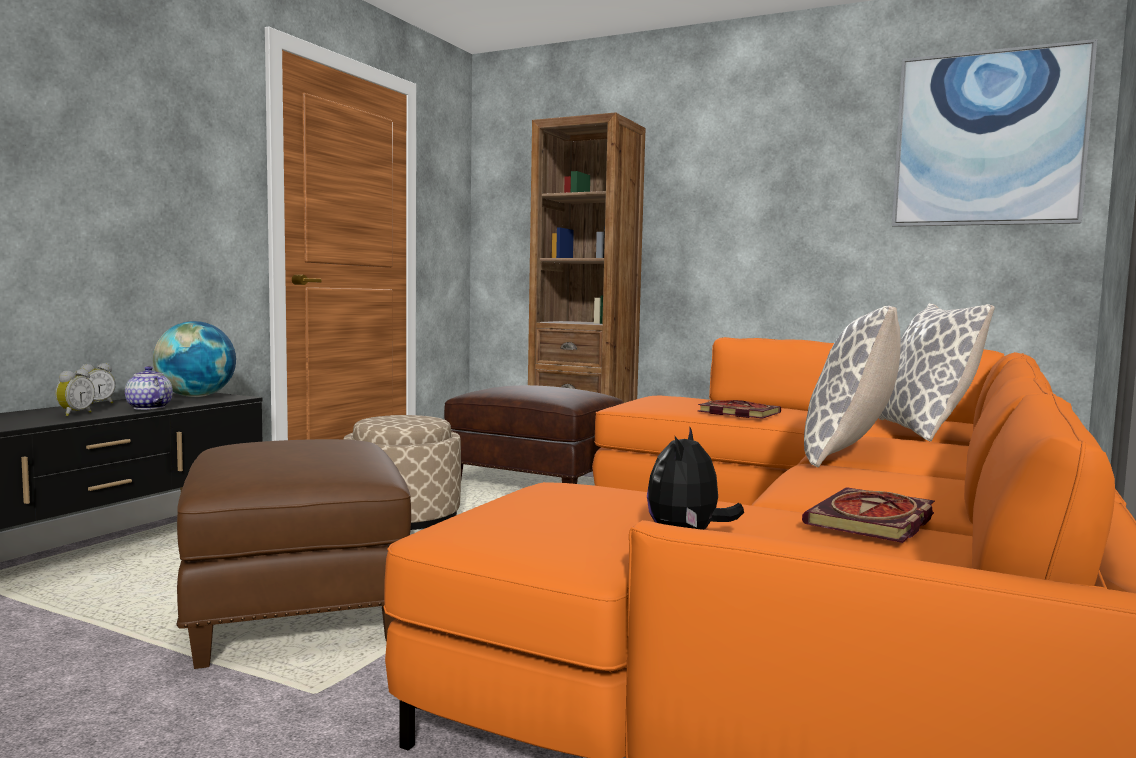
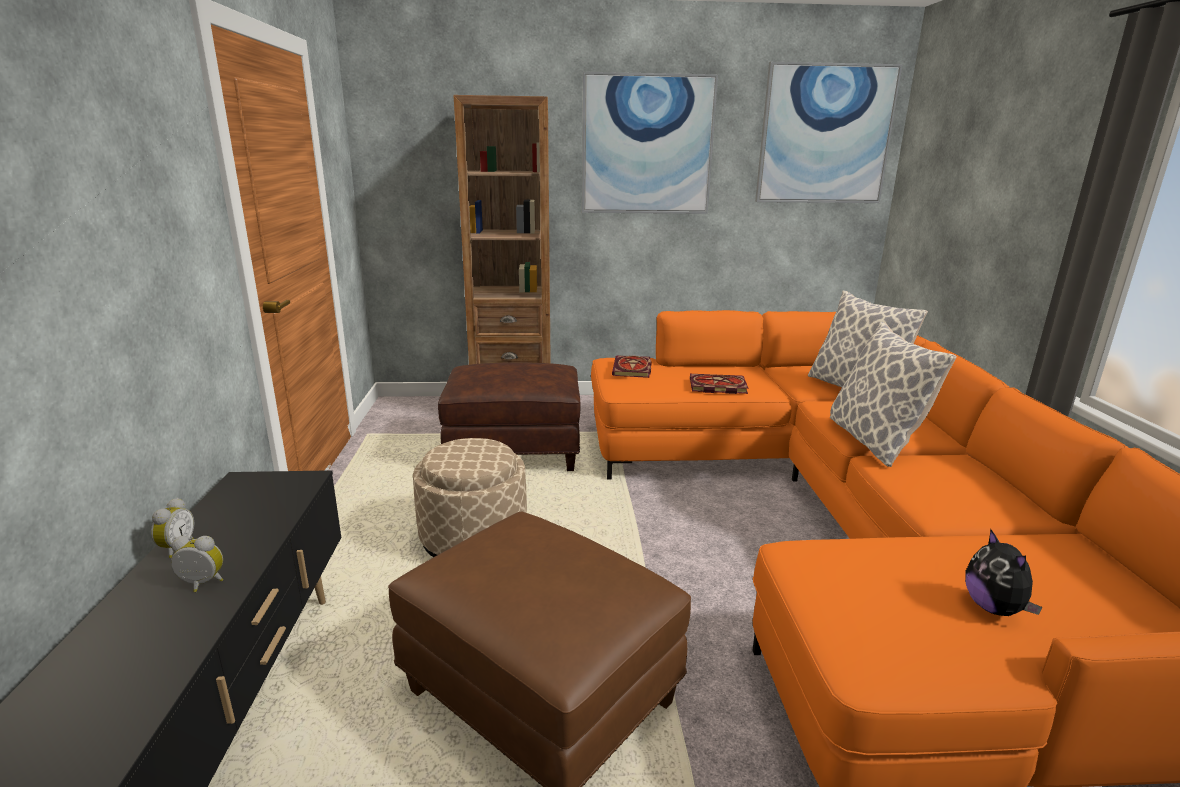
camera: 30 degrees left, 15 degrees up
alarm clock [55,369,95,416] -> alarm clock turned 75 degrees counterclockwise [171,536,223,592]
teapot [125,366,173,410] -> none
globe [153,321,236,397] -> none
book [802,487,935,543] -> book moved to [612,355,651,378]
none -> picture [582,72,718,214]

